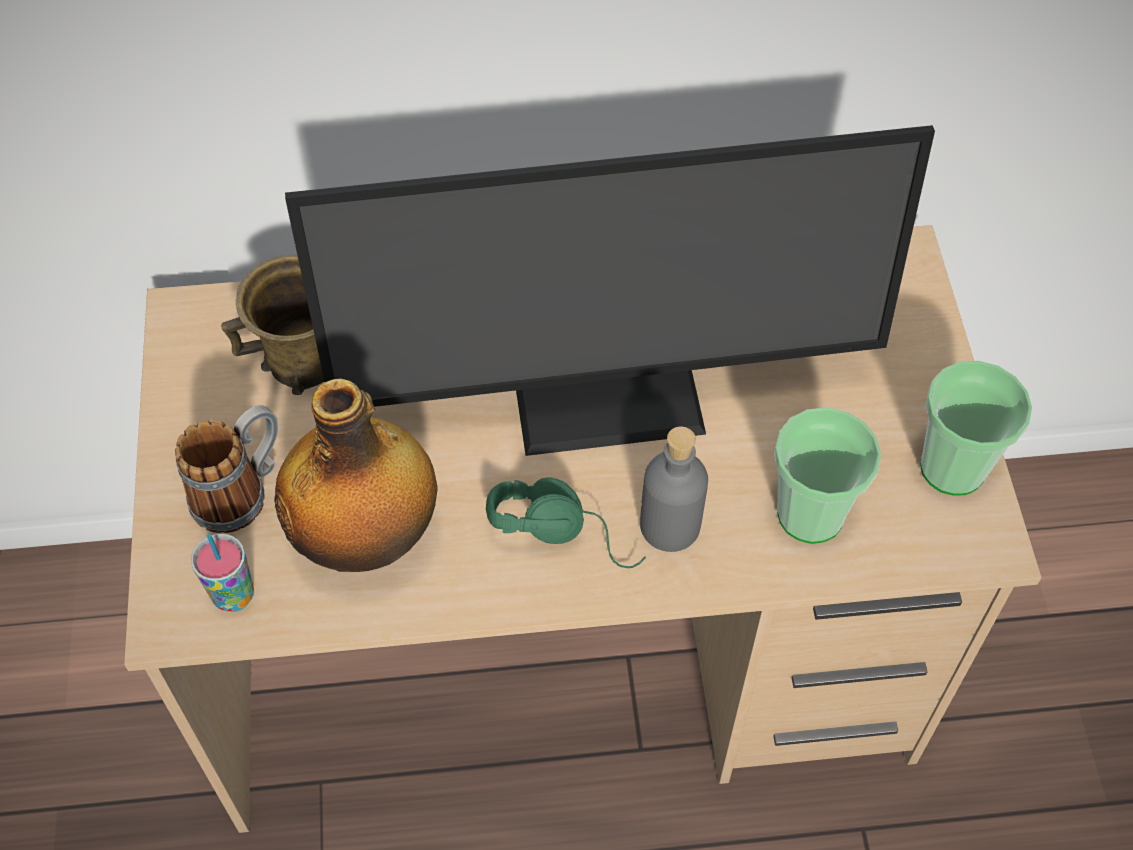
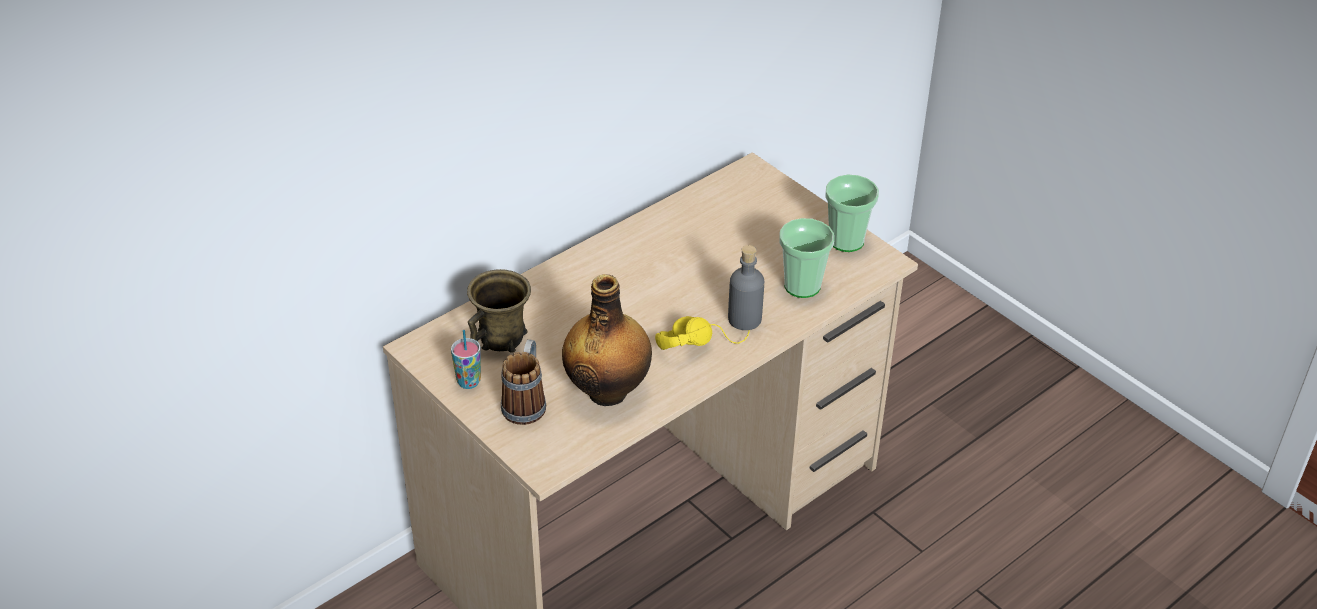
camera: 35 degrees left, 15 degrees down
cup [191,534,254,612] -> cup moved to [451,330,481,389]
monitor [285,125,935,456] -> none
green headphones [486,477,646,568] -> yellow headphones [655,316,750,350]

